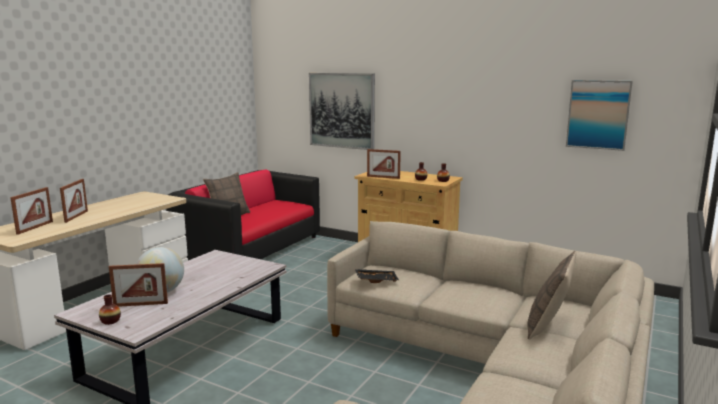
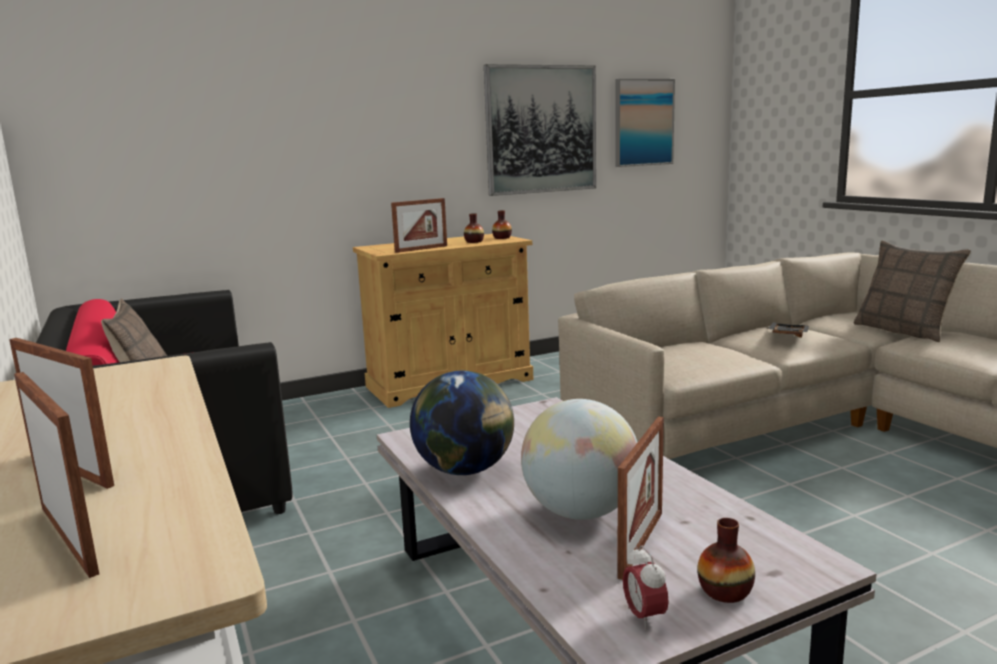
camera: 55 degrees left, 0 degrees up
picture [309,73,375,150] -> picture moved to [484,64,596,196]
black tray [355,269,399,283] -> black tray moved to [768,322,809,338]
none -> globe [410,371,514,475]
none -> alarm clock [623,545,669,630]

